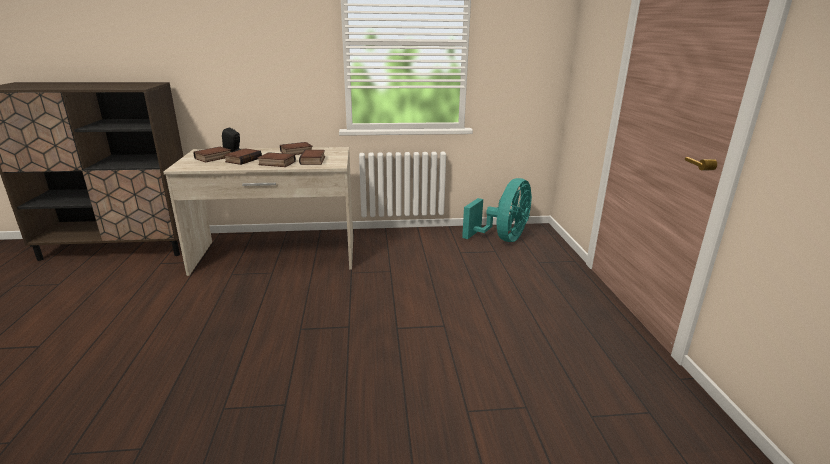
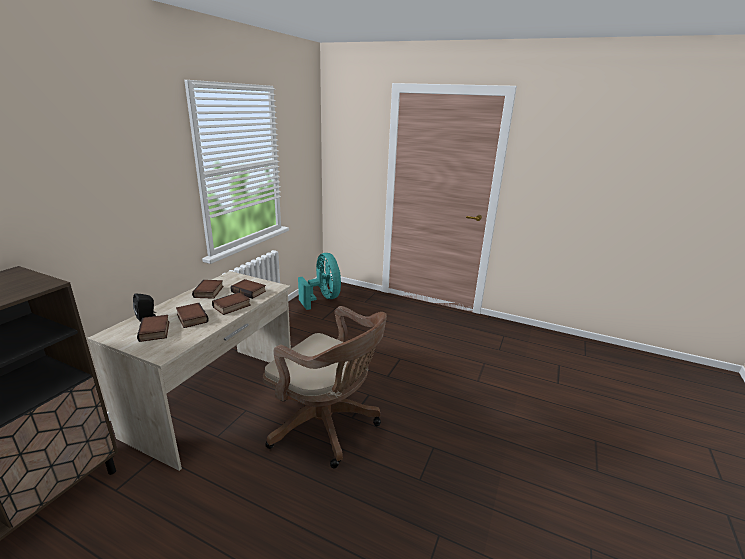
camera: 60 degrees left, 0 degrees up
none -> brown office chair [263,306,387,468]

